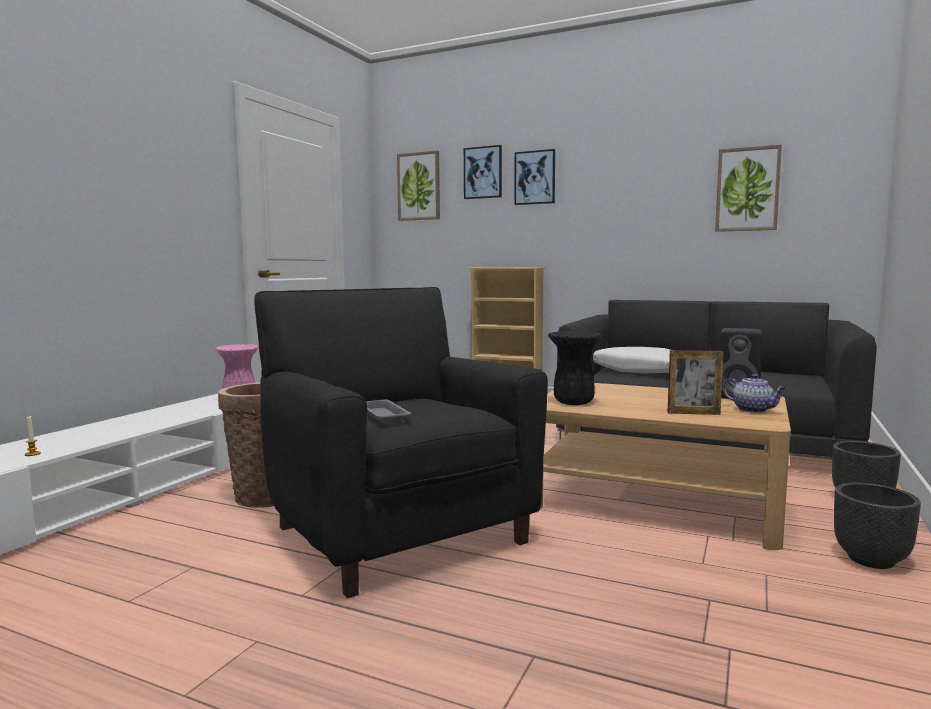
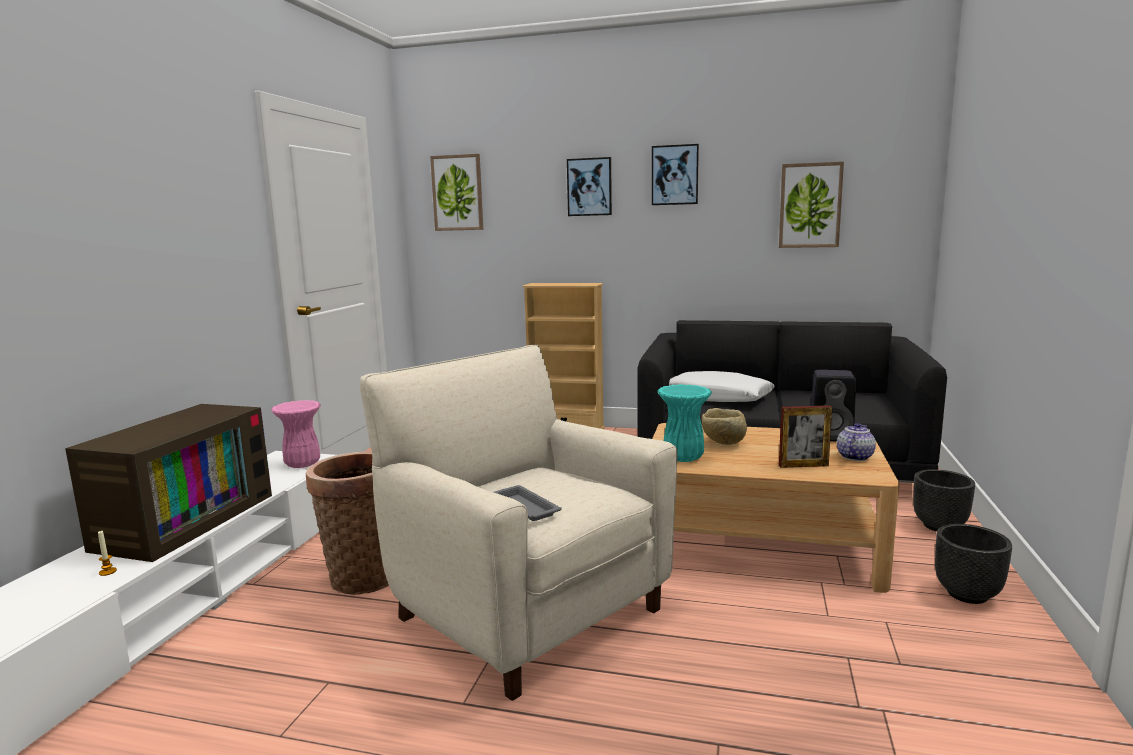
camera: 10 degrees left, 5 degrees up
black armchair [254,287,548,598] -> beige armchair [360,345,677,701]
picture [464,145,502,199] -> picture moved to [652,144,699,205]
black vase [548,331,602,405] -> turquoise vase [657,384,712,462]
teapot [723,374,787,413] -> teapot turned 90 degrees counterclockwise [837,423,876,461]
none -> television [65,404,272,562]
none -> beige bowl [701,408,747,445]

